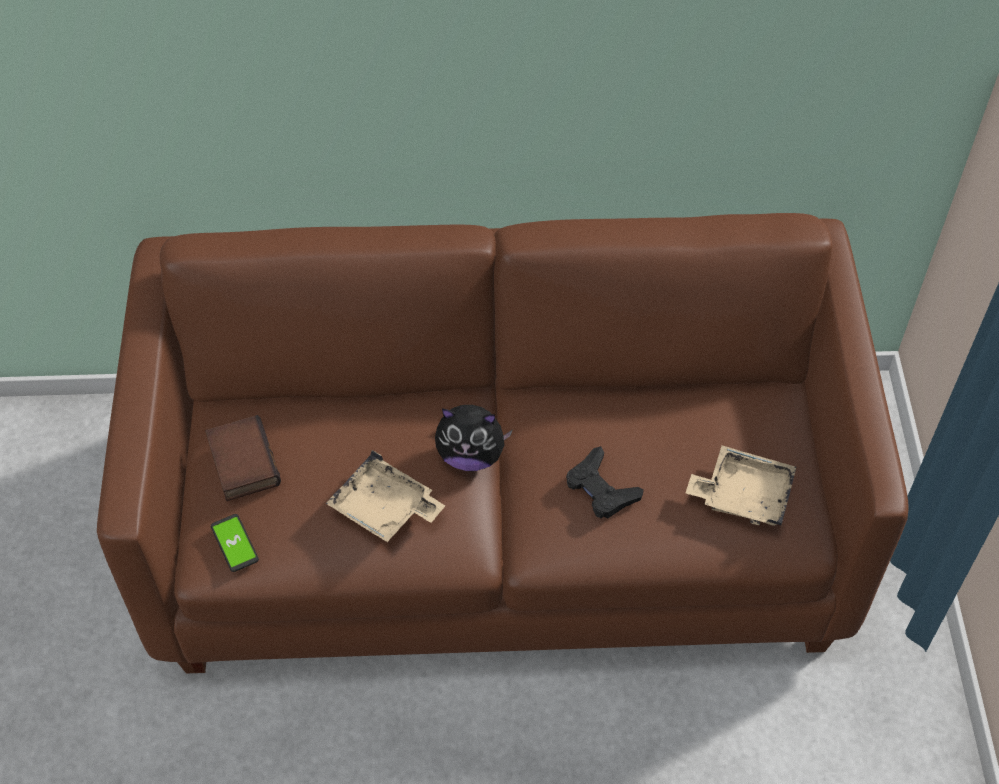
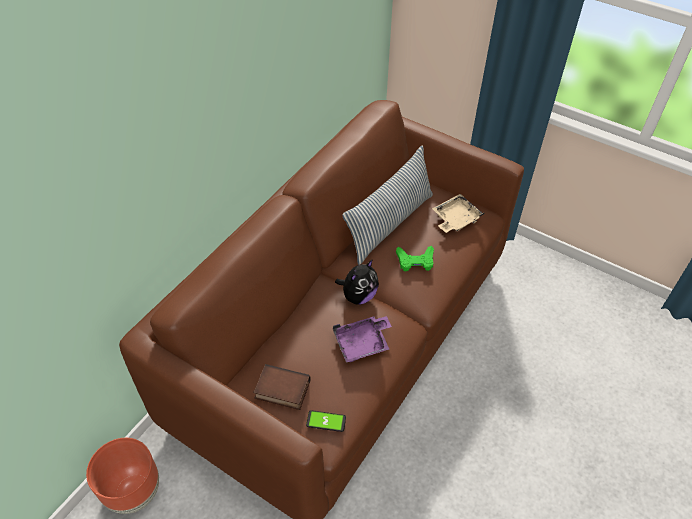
camera: 55 degrees left, 5 degrees down
beige tray [326,450,445,542] -> purple tray [333,316,392,363]
black game controller [566,446,644,518] -> green game controller [396,246,434,271]
none -> brown planter [86,438,159,514]
none -> pillow [342,146,433,265]

